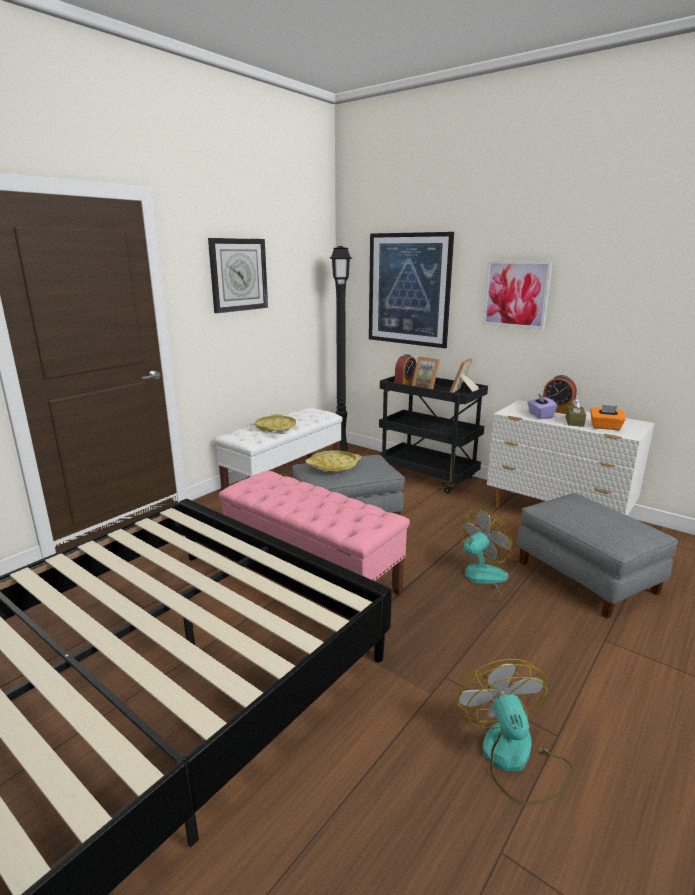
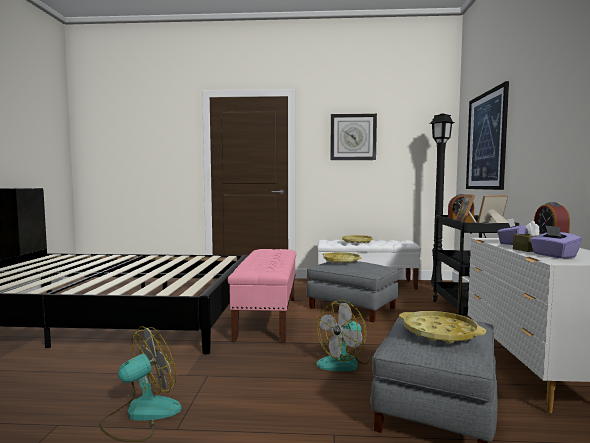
camera: 55 degrees right, 15 degrees down
fan [451,510,512,600] -> fan turned 120 degrees clockwise [316,300,370,372]
picture [483,261,552,330] -> none
orange tissue box [590,405,626,430] -> purple tissue box [530,225,582,259]
none -> yellow tray [399,311,487,344]

